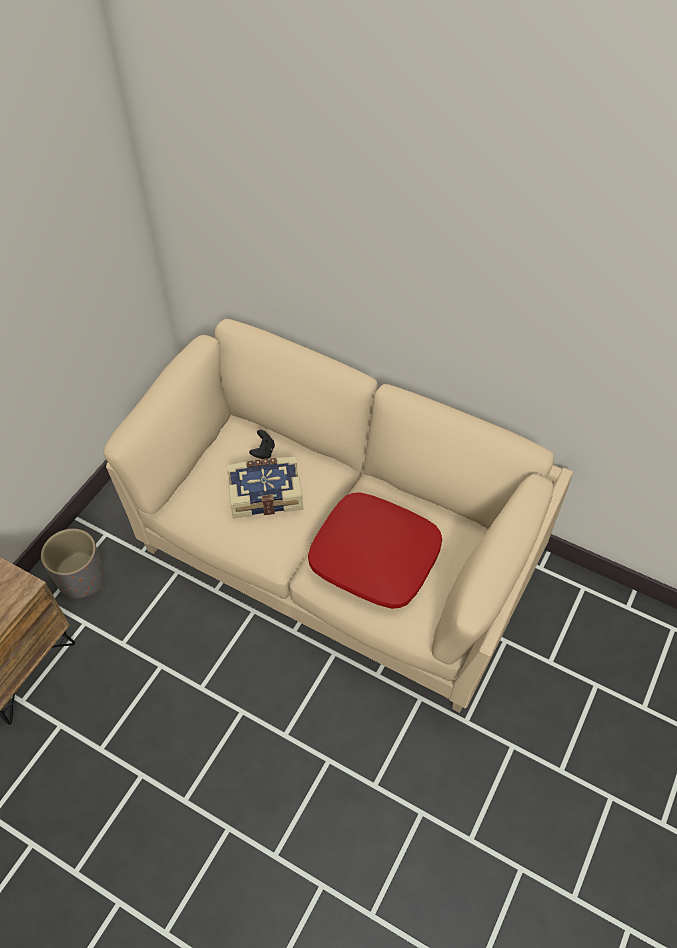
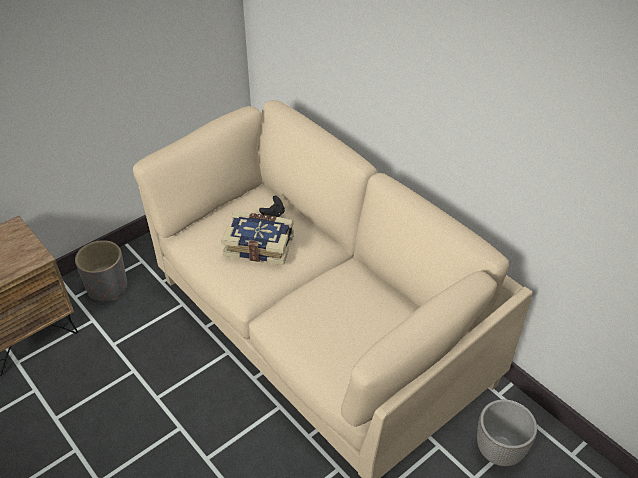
camera: 20 degrees right, 10 degrees down
red pillow [308,492,442,609] -> none
none -> planter [477,399,537,466]

